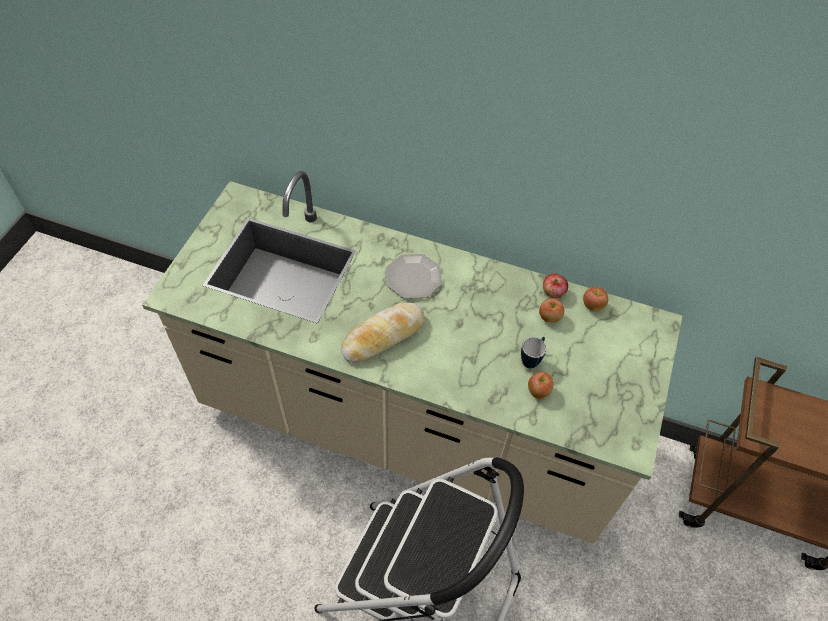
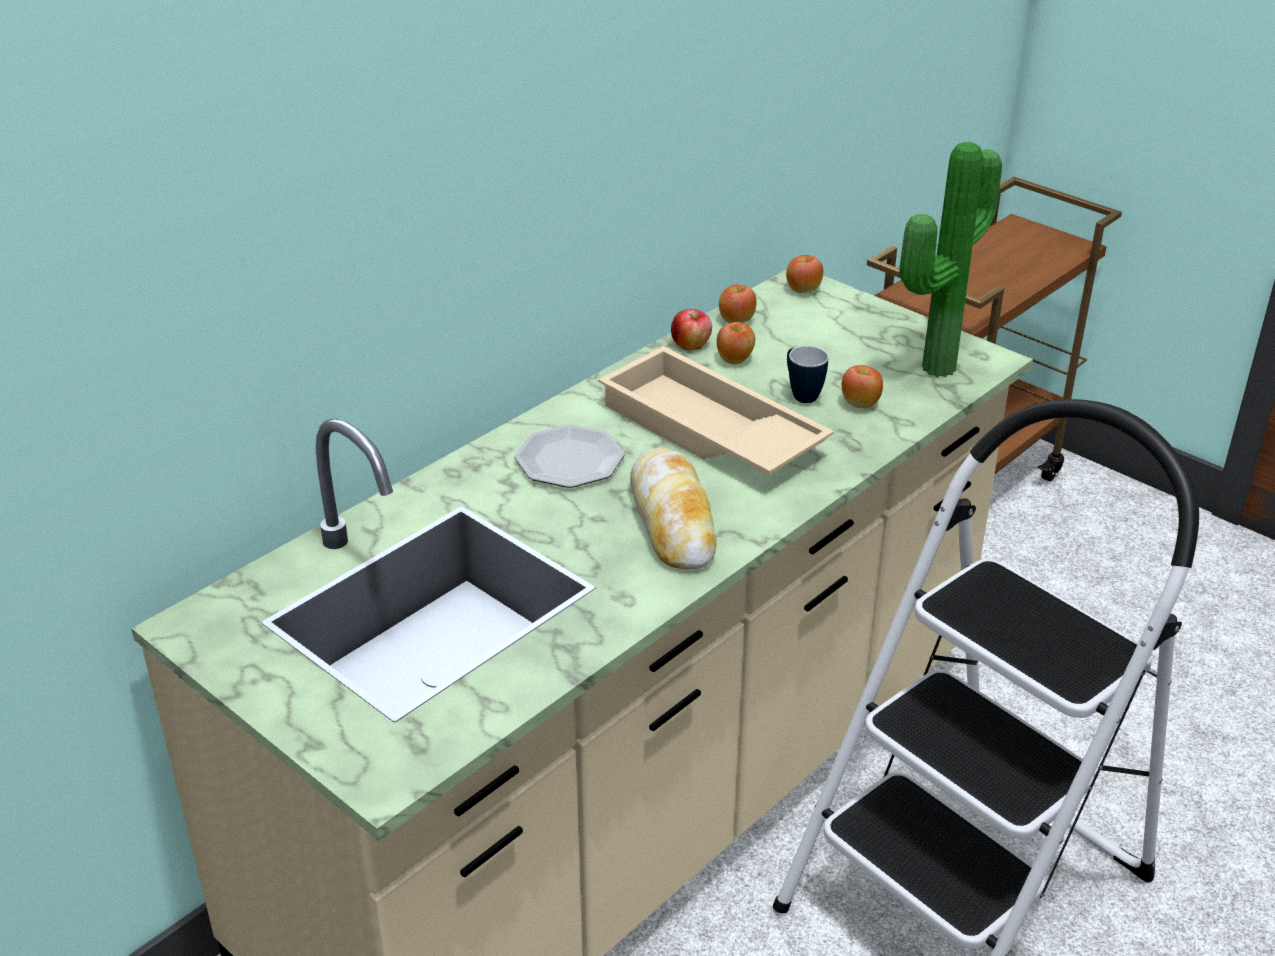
camera: 65 degrees left, 20 degrees down
none -> beige tray [598,346,834,476]
none -> apple [786,255,823,293]
none -> potted plant [899,142,1002,377]

